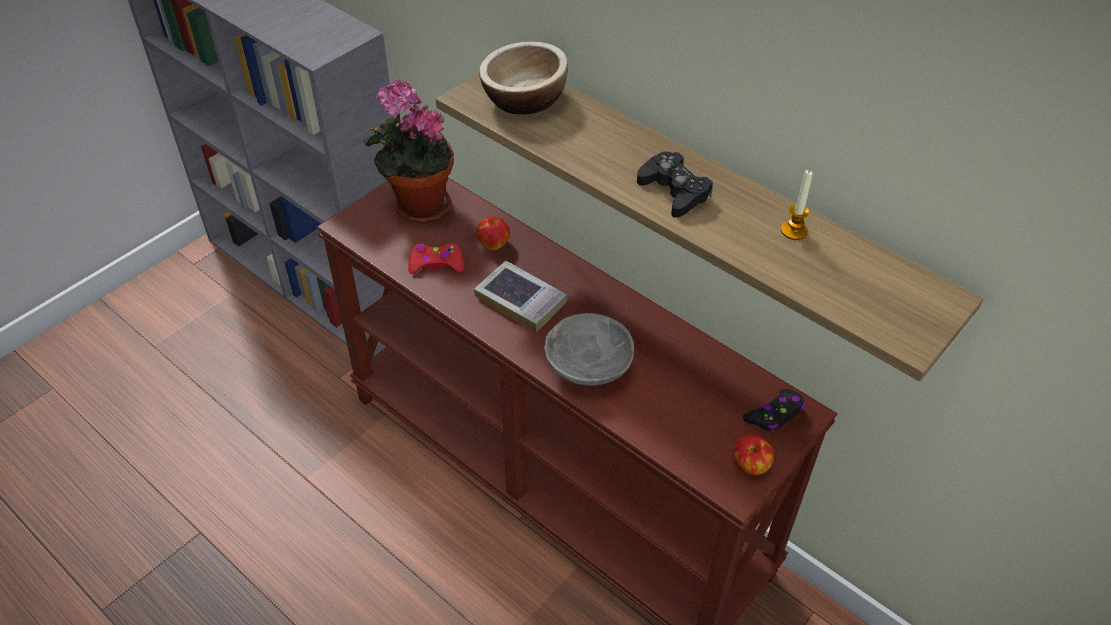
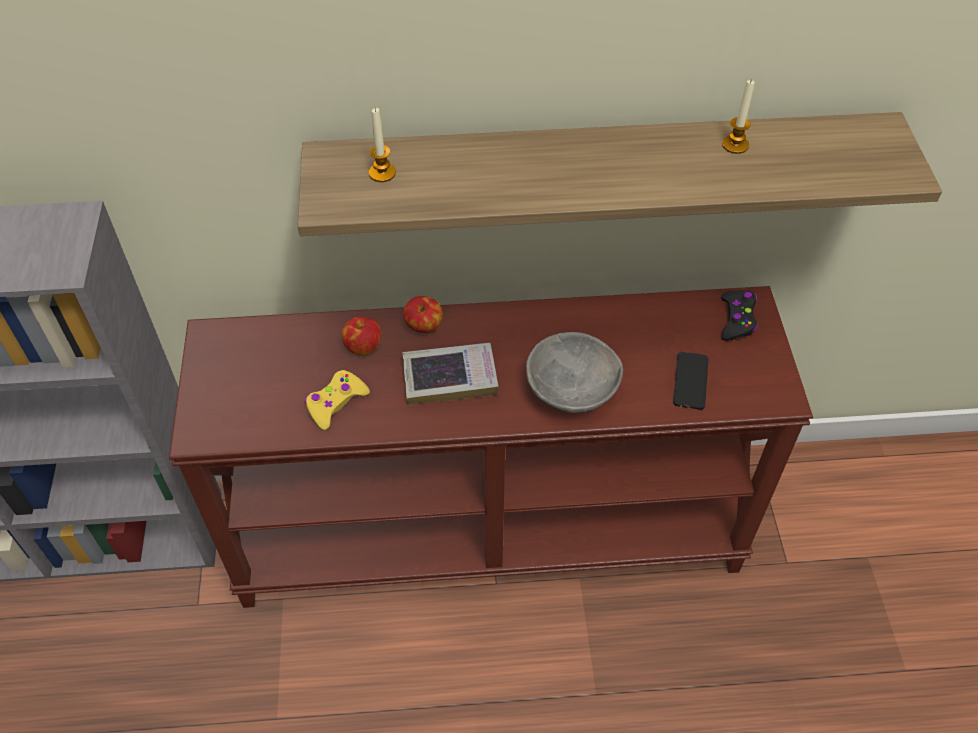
camera: 45 degrees left, 5 degrees up
potted plant [363,80,454,223] -> none
red game controller [408,243,464,274] -> yellow game controller [305,370,370,430]
bowl [479,42,568,115] -> candle [369,108,396,182]
black game controller [637,151,713,218] -> none
apple [733,434,774,475] -> apple moved to [403,296,443,333]
none -> phone [673,352,708,410]

